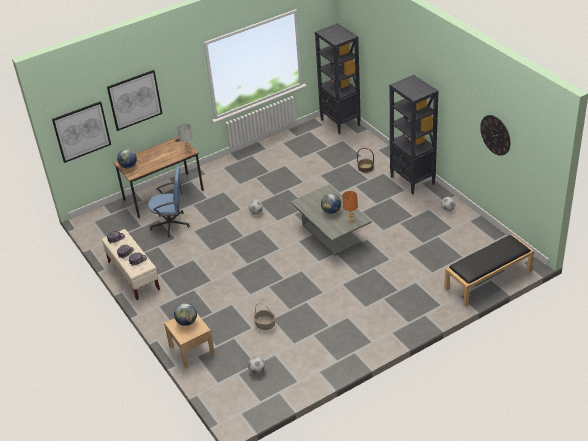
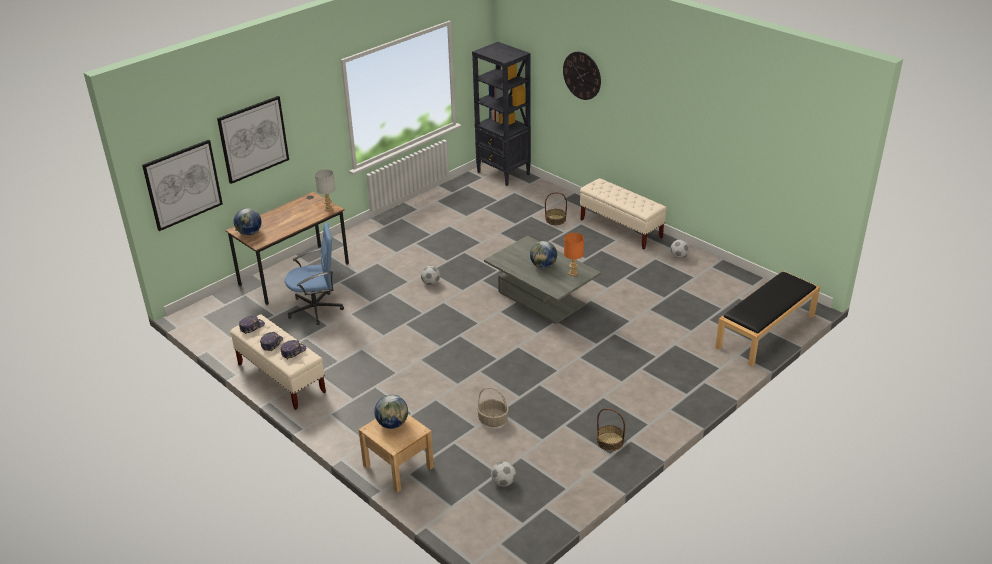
camera: 15 degrees left, 5 degrees down
black bookcase [389,75,439,195] -> beige bench [580,178,667,250]
wall clock [480,115,510,156] -> wall clock moved to [563,52,601,100]
none -> basket [596,408,625,451]

